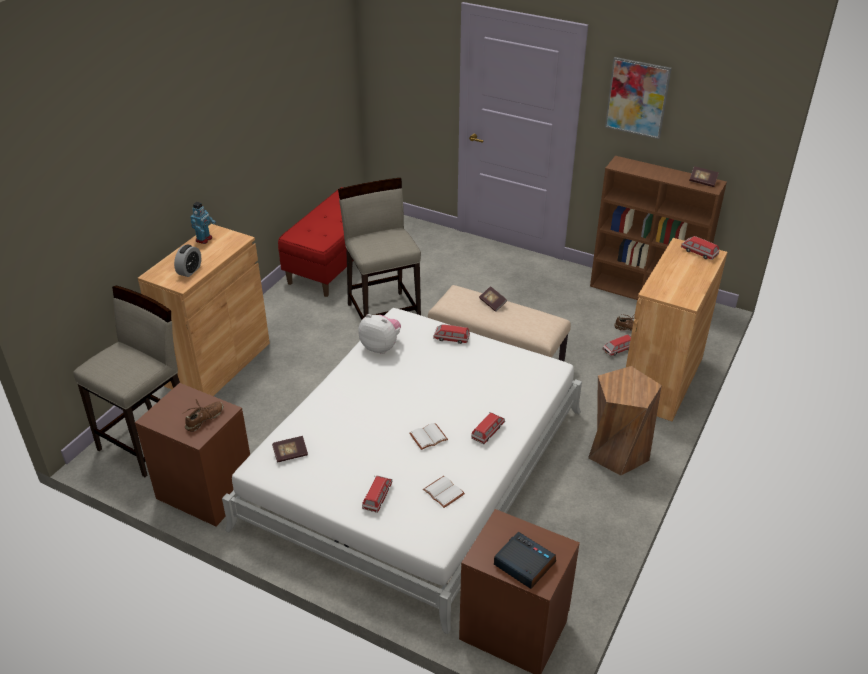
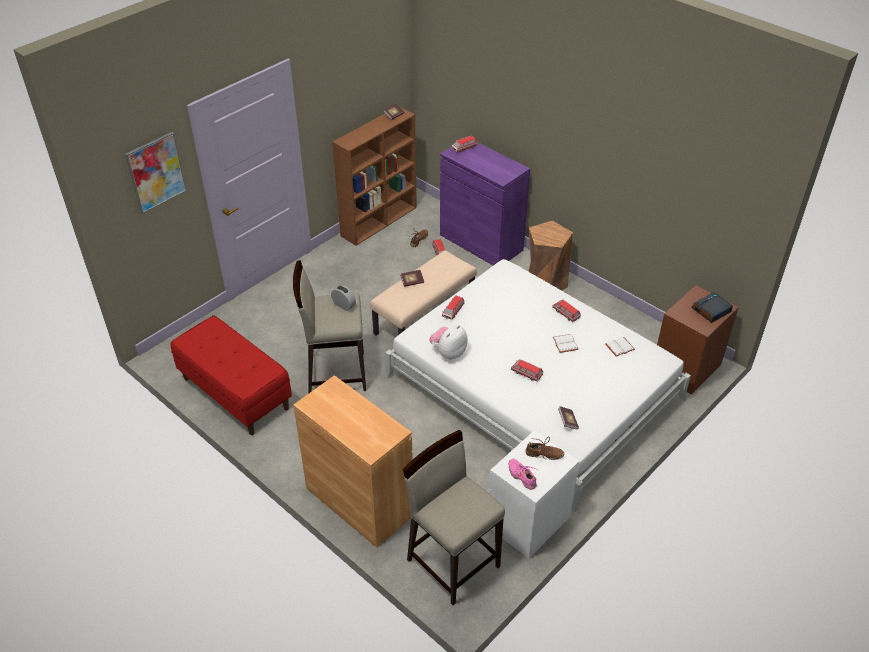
camera: 75 degrees left, 5 degrees up
brown nightstand [135,383,250,526] -> white nightstand [489,431,579,558]
alarm clock [174,244,201,277] -> alarm clock moved to [331,285,356,311]
brown shoe [184,399,224,432] -> brown shoe turned 135 degrees clockwise [525,436,564,460]
toy robot [190,202,216,244] -> none
toy car [362,476,393,513] -> toy car moved to [511,359,543,382]
picture [605,57,672,139] -> picture moved to [125,132,187,214]
brown cabinet [626,238,727,421] -> purple cabinet [440,143,530,265]
none -> pink shoe [509,459,537,490]

